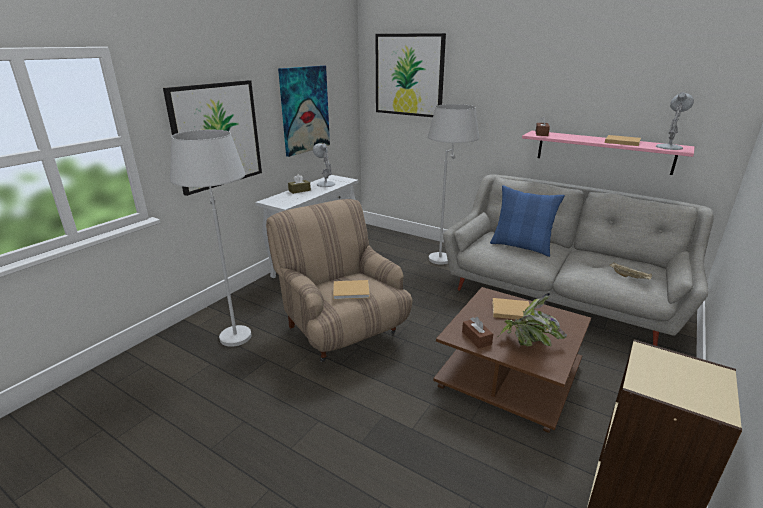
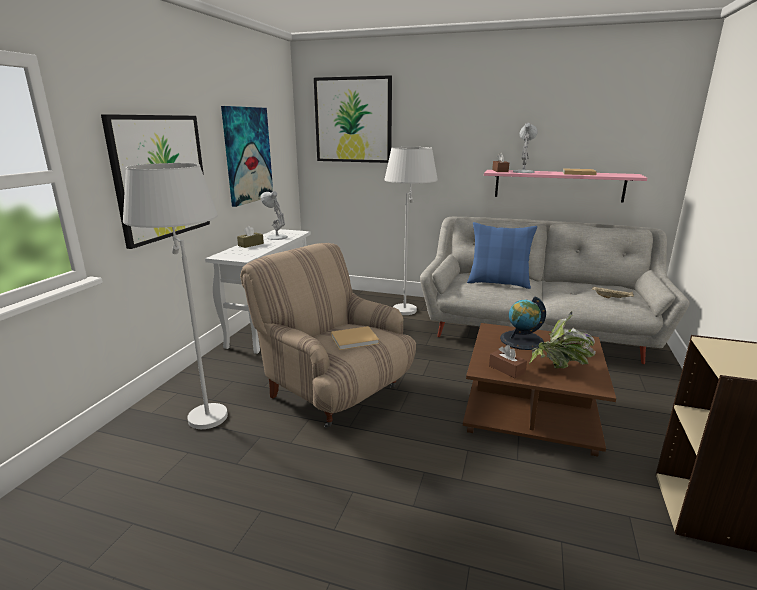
camera: 15 degrees left, 5 degrees down
beige book [492,298,529,320] -> globe [500,296,546,350]
white table lamp [656,92,694,150] -> white table lamp moved to [513,123,538,173]

